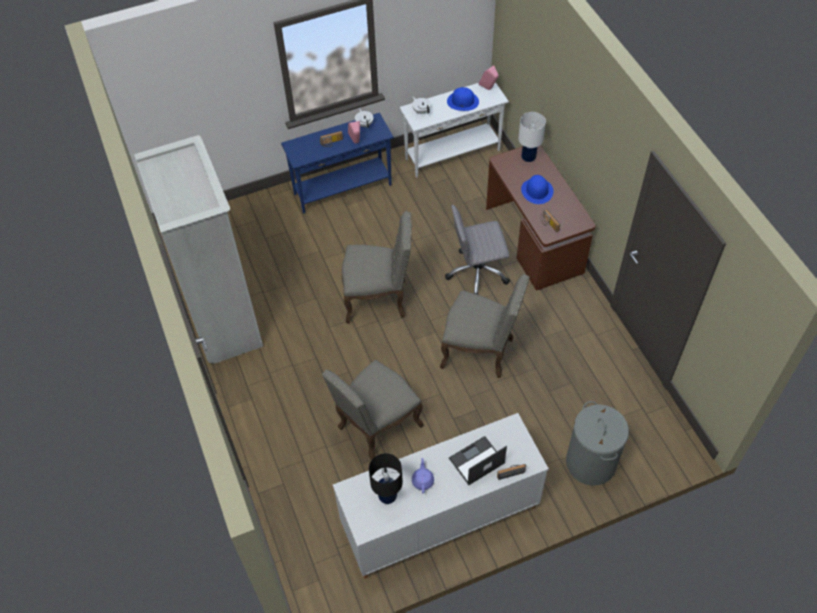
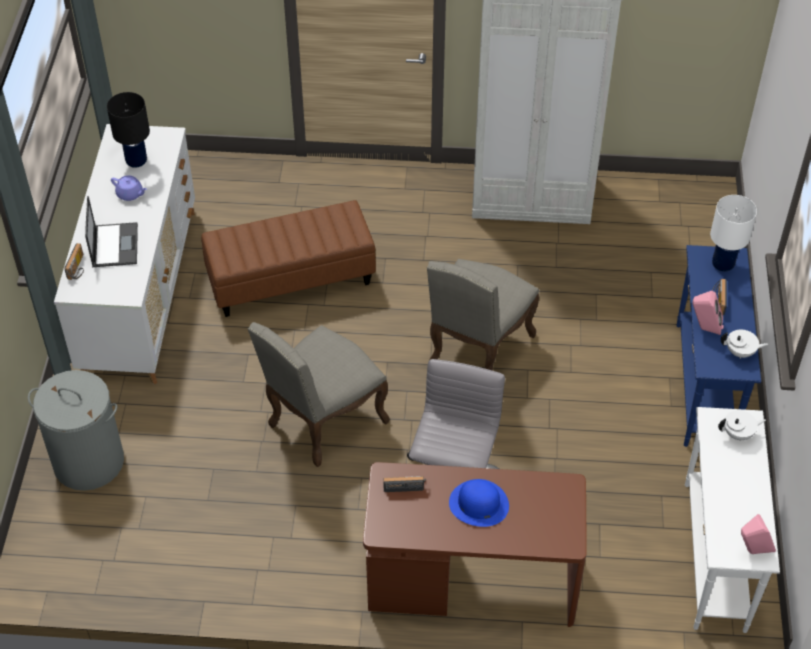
camera: 115 degrees right, 5 degrees down
grey chair [322,360,424,460] -> brown ottoman [201,200,376,317]
blue hat [447,87,479,111] -> none
white table lamp [518,112,546,162] -> white table lamp moved to [710,195,757,272]

